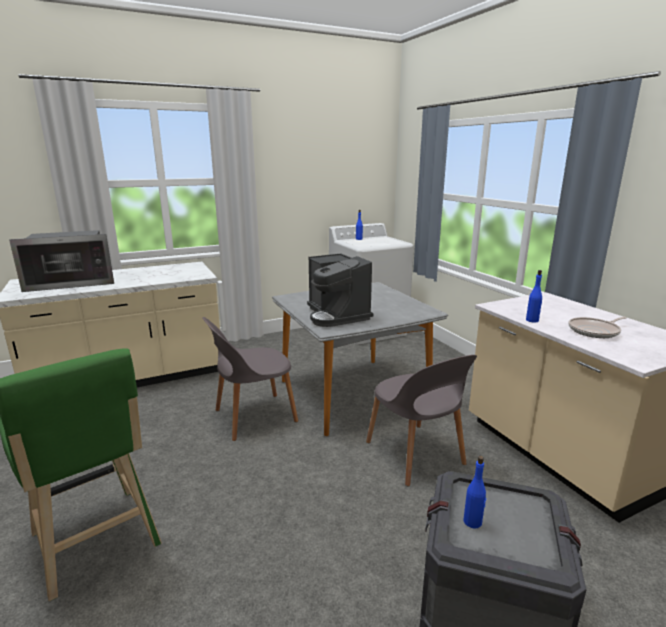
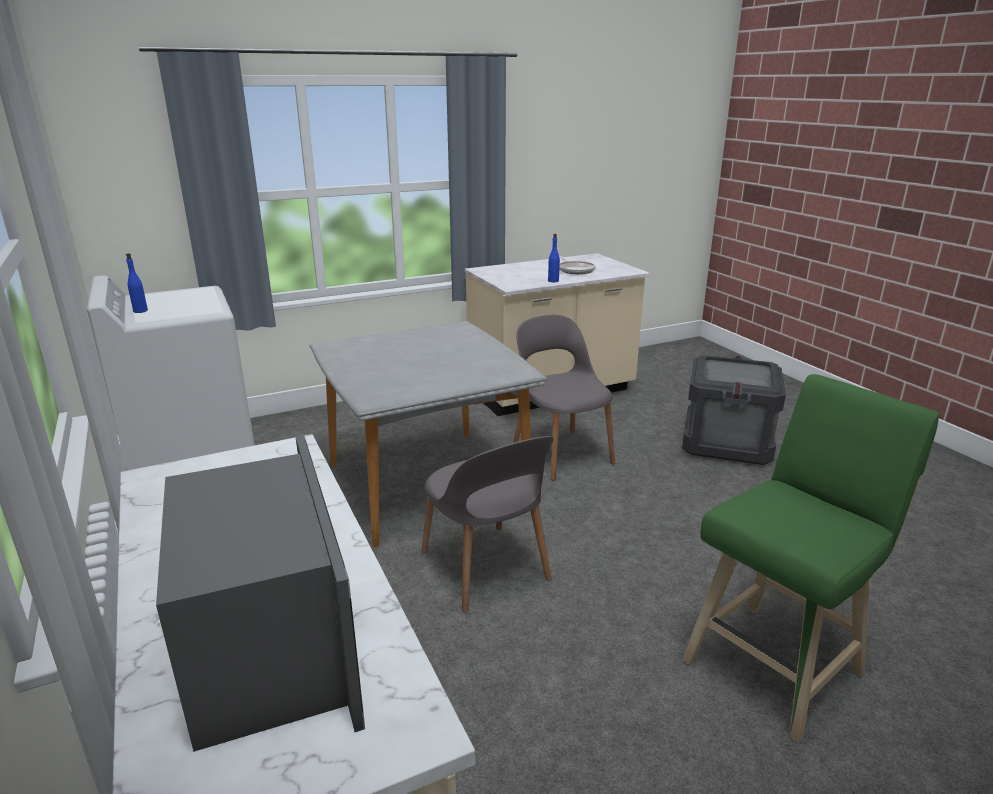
camera: 90 degrees left, 5 degrees up
coffee machine [307,254,373,327] -> none
grey chair [366,355,477,486] -> grey chair turned 90 degrees counterclockwise [513,315,615,481]
blue bottle [464,456,486,529] -> none

